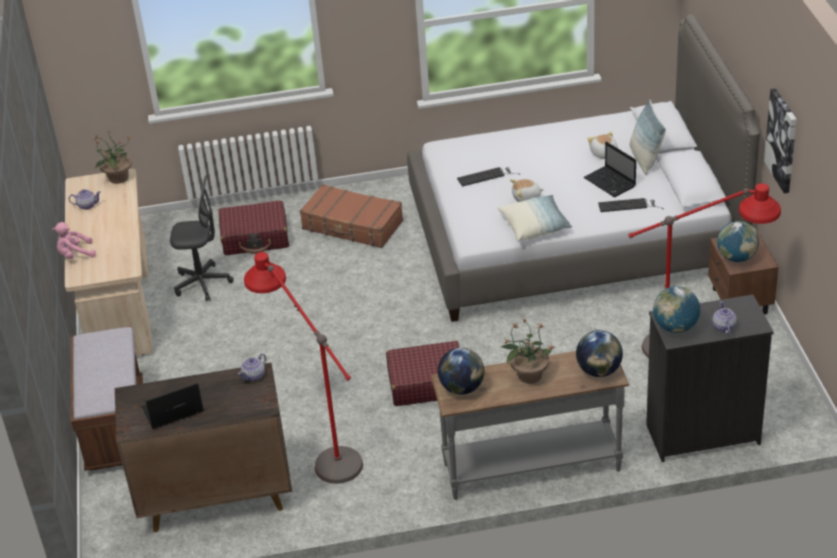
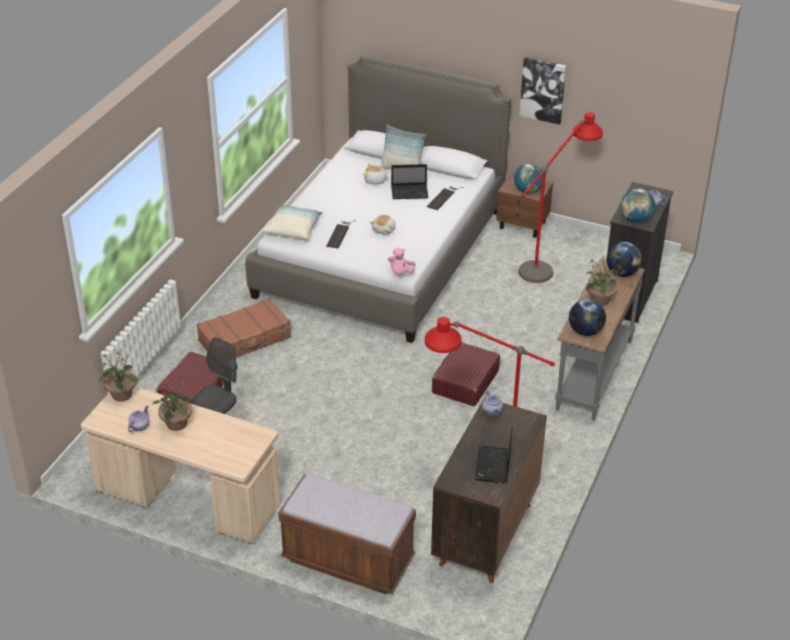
camera: 60 degrees left, 0 degrees up
pink plush toy [52,222,96,259] -> pink plush toy moved to [388,248,415,275]
pillow [498,195,572,241] -> pillow moved to [262,204,323,239]
none -> potted plant [152,379,192,431]

